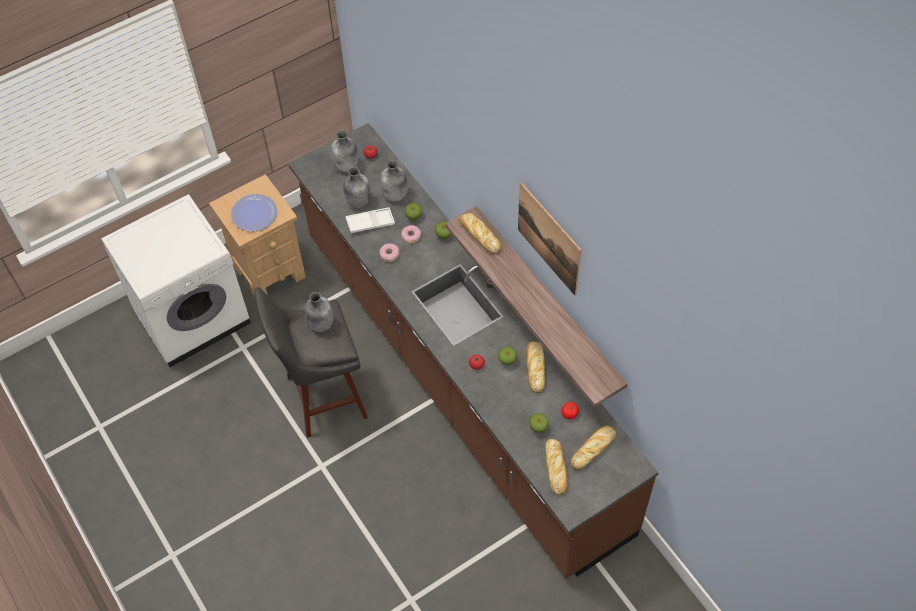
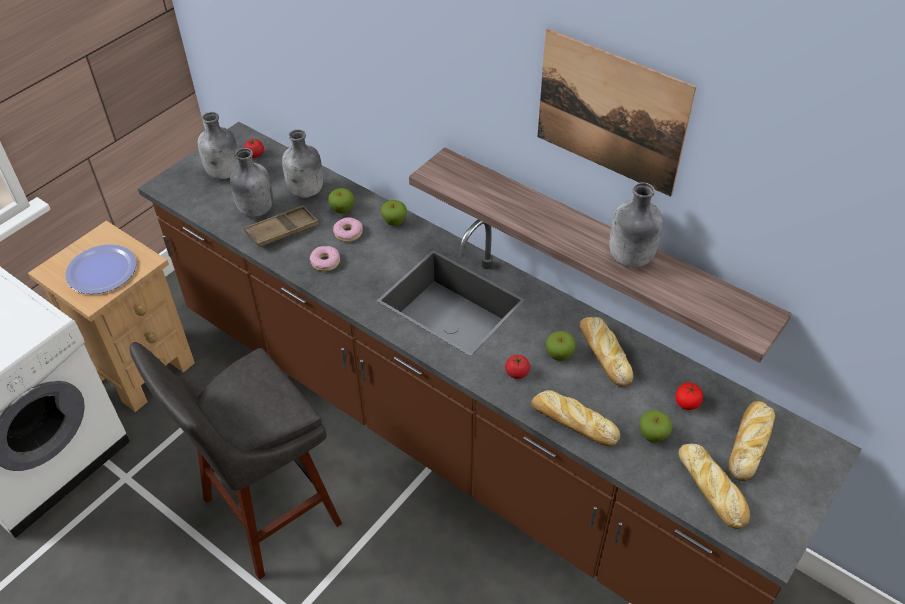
camera: 20 degrees left, 10 degrees down
grey bottle [304,292,334,332] -> grey bottle moved to [610,182,663,267]
white tray [346,207,395,233] -> brown tray [244,205,319,247]
bread [459,213,501,254] -> bread moved to [531,390,620,446]

